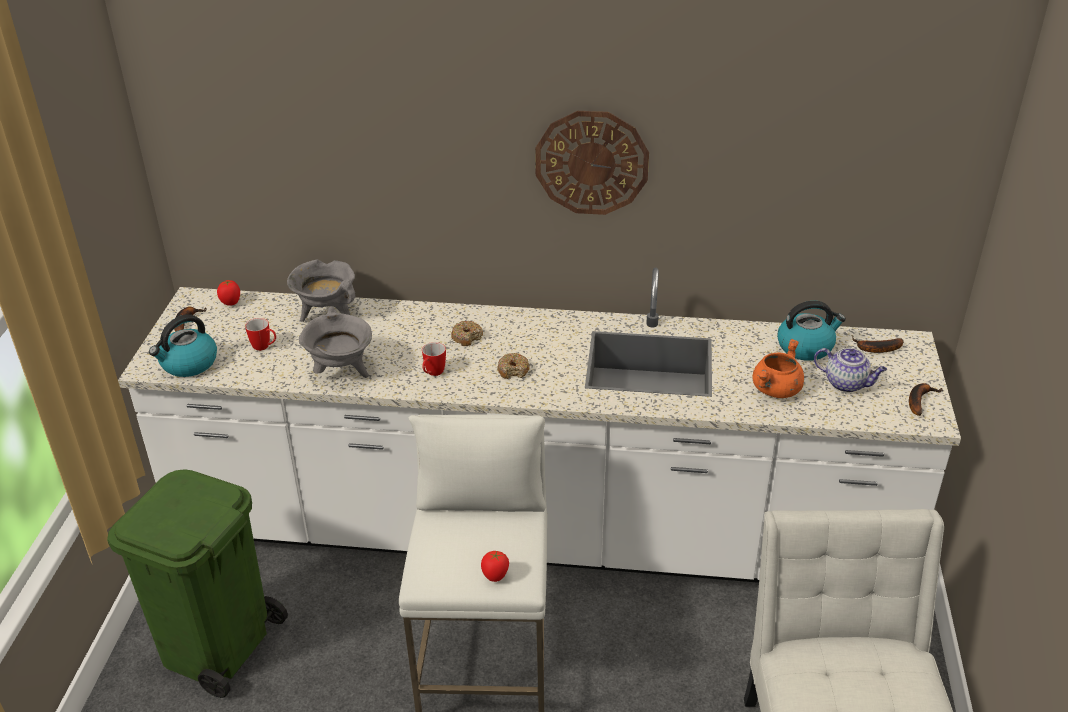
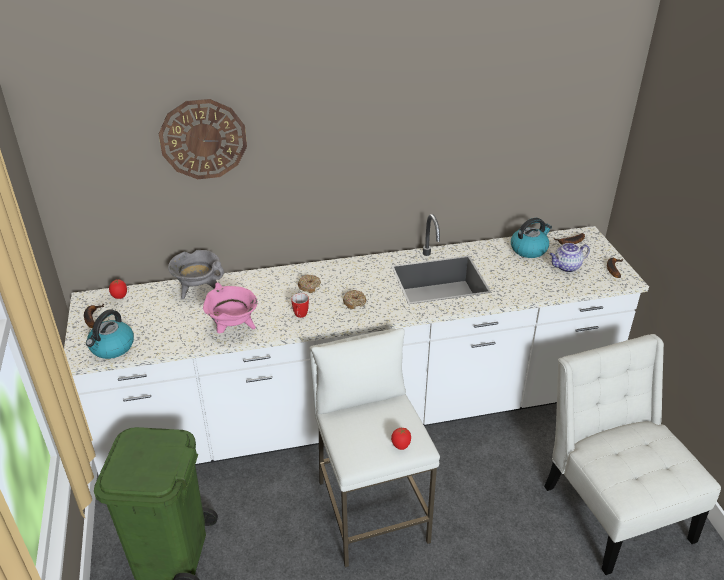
camera: 20 degrees left, 0 degrees up
mug [245,318,276,351] -> none
grey cooking pot [299,306,372,378] -> pink cooking pot [203,282,258,333]
wall clock [535,111,649,215] -> wall clock moved to [159,99,247,179]
orange cooking pot [752,339,804,398] -> none
teapot [814,348,887,392] -> teapot turned 150 degrees clockwise [549,243,590,273]

